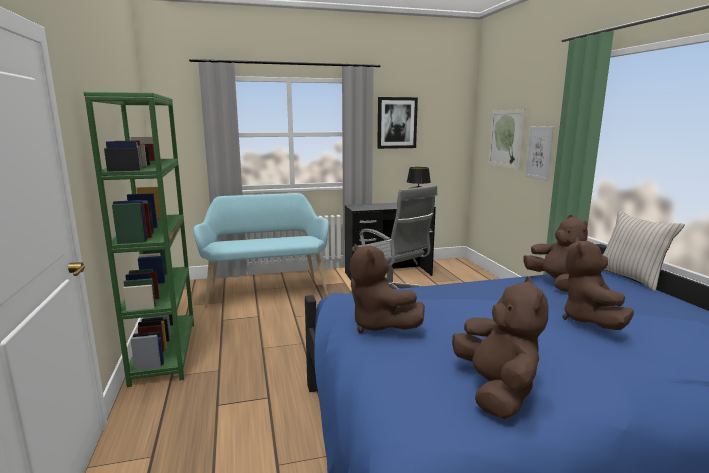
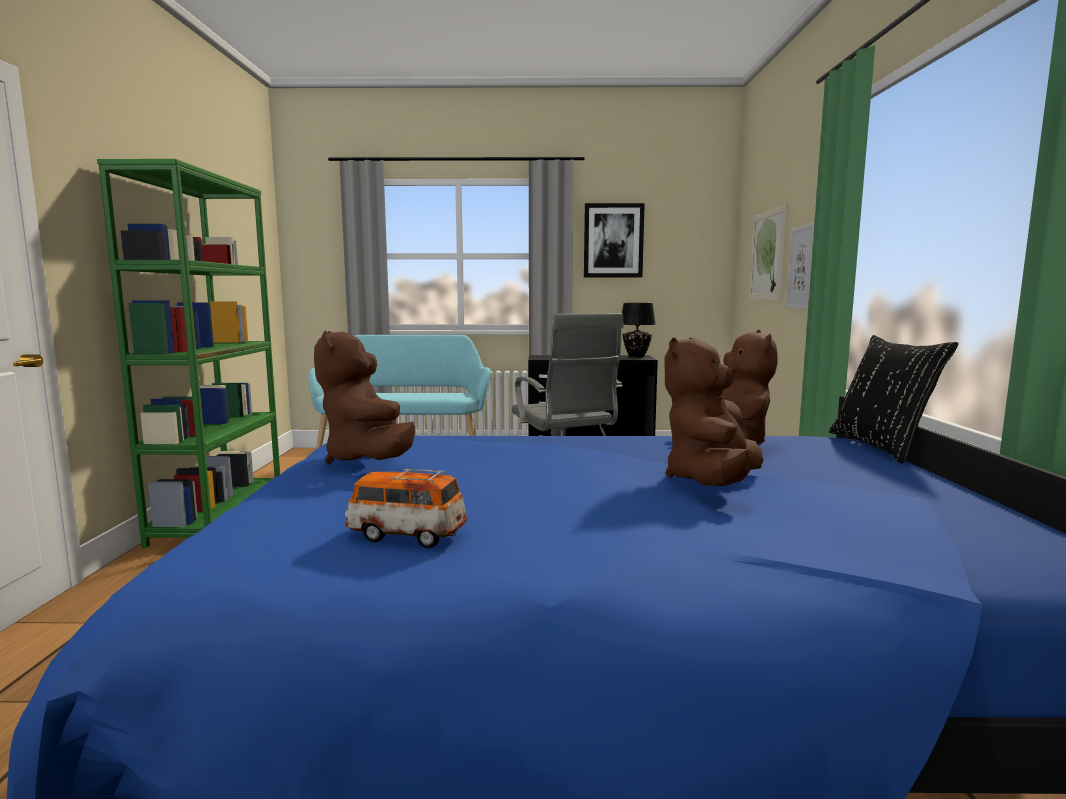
camera: 15 degrees right, 5 degrees down
brown plush toy [452,277,549,419] -> toy car [345,469,468,548]
beige pillow [603,211,685,291] -> black pillow [829,335,959,464]

